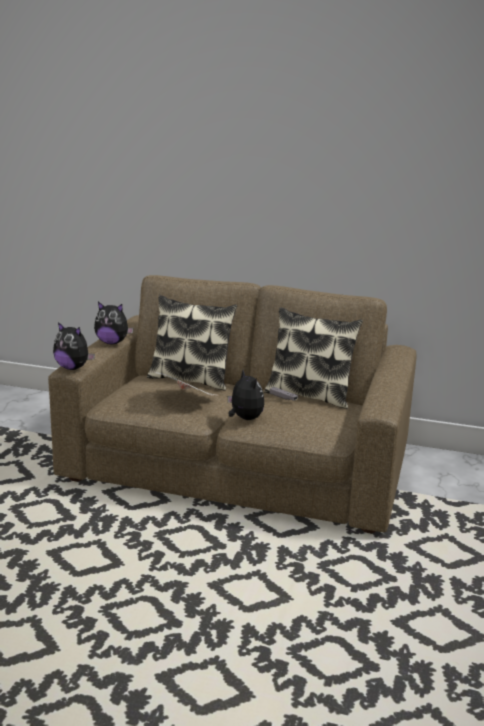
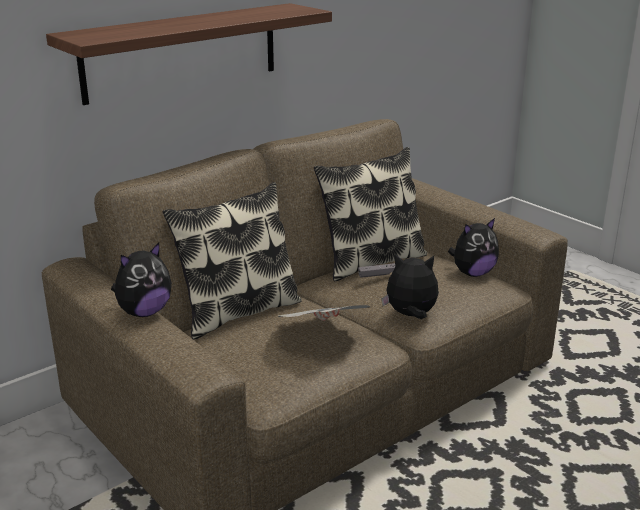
camera: 55 degrees left, 5 degrees up
plush toy [53,322,95,370] -> plush toy moved to [448,218,499,277]
none -> shelf [46,3,332,105]

